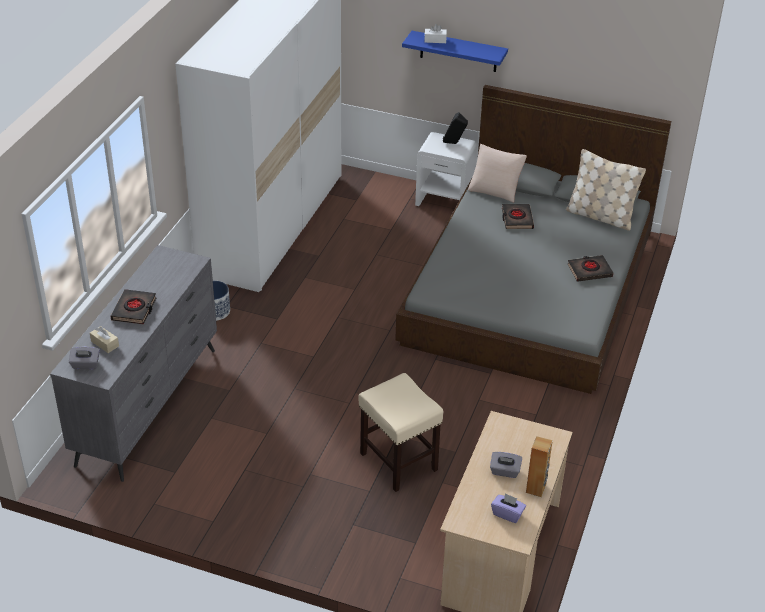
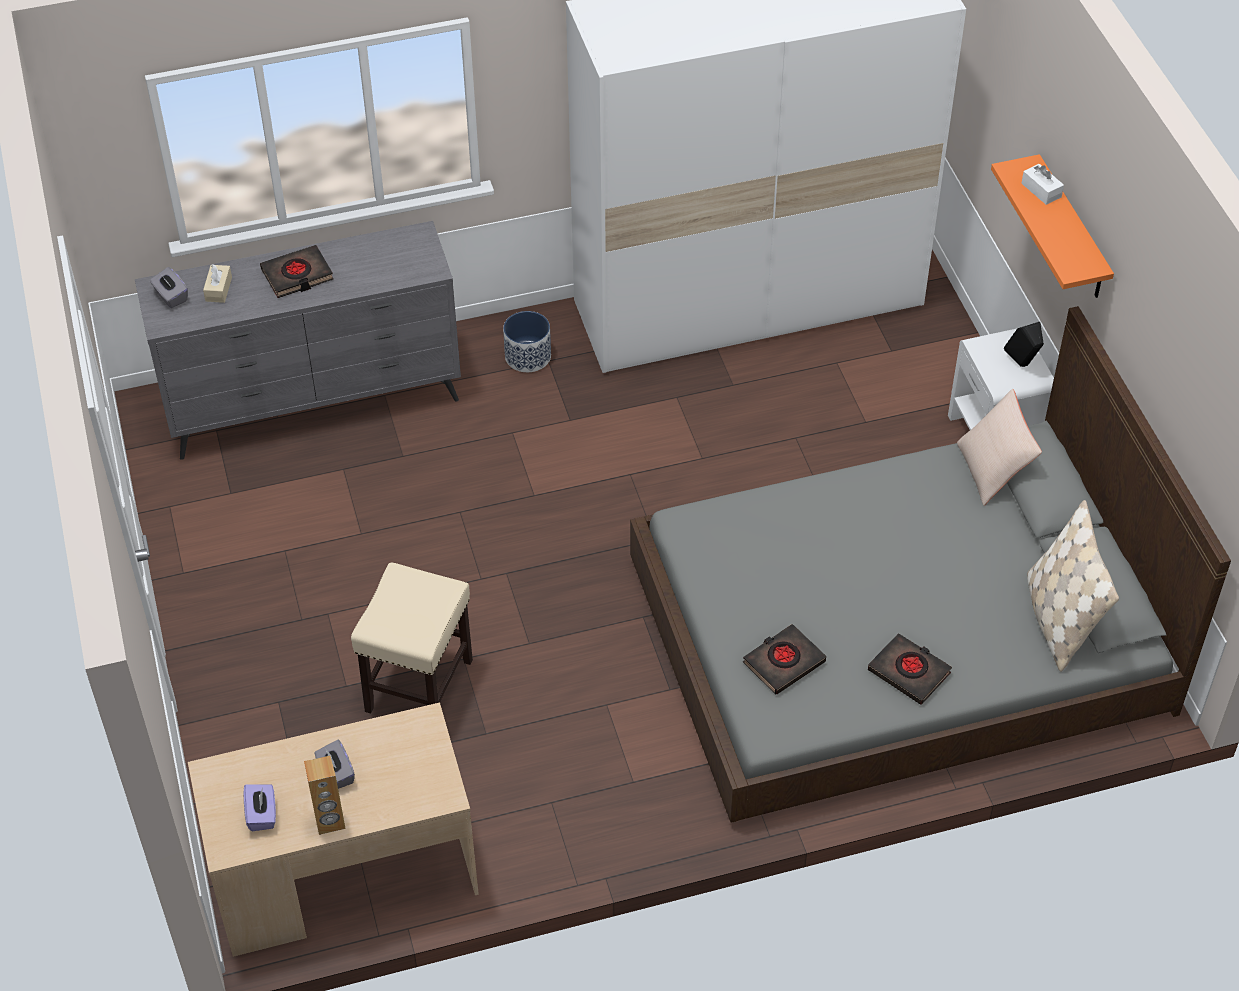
camera: 55 degrees right, 10 degrees up
blue shelf [402,31,508,72] -> orange shelf [991,154,1114,298]
black book [502,204,534,229] -> black book moved to [743,624,826,695]

